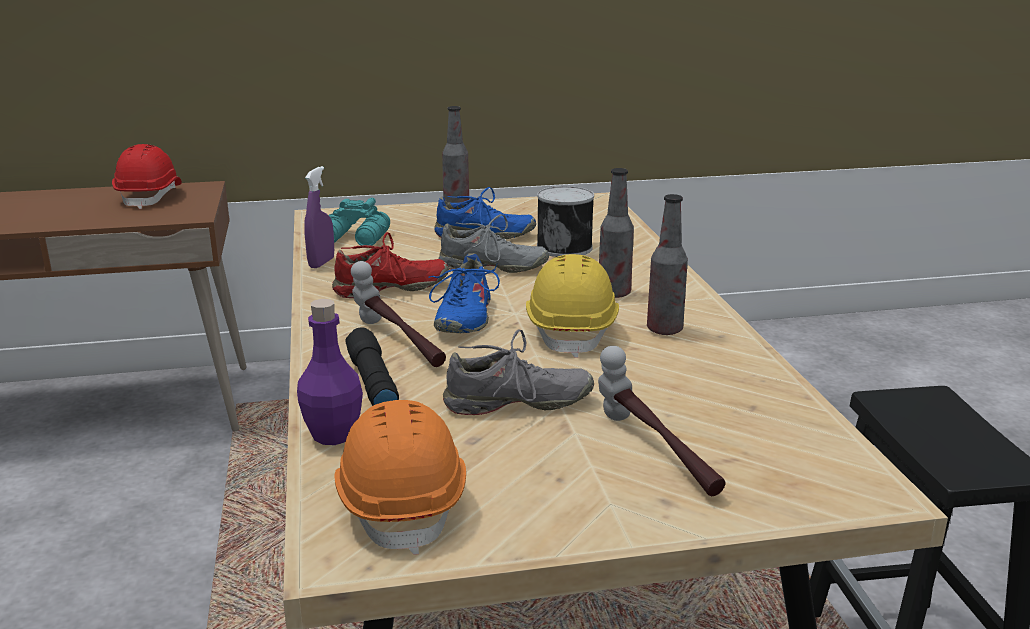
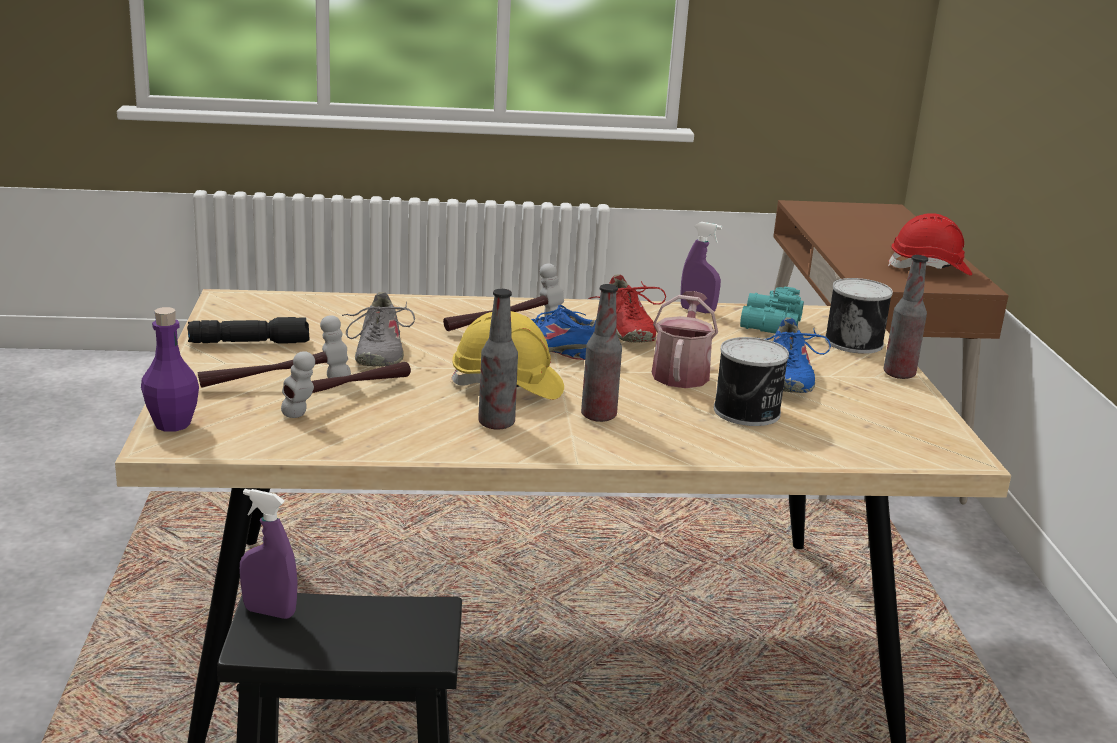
camera: 95 degrees right, 0 degrees up
purple bottle [297,299,363,445] -> purple bottle moved to [141,307,199,432]
orange hard hat [335,400,466,555] -> none
black flashlight [345,327,399,406] -> black flashlight moved to [187,317,309,344]
grey shoe [438,214,549,273] -> watering can [652,291,718,388]
none -> purple spray bottle [240,489,298,619]
none -> hammer [281,351,411,418]
none -> can [825,278,893,354]

